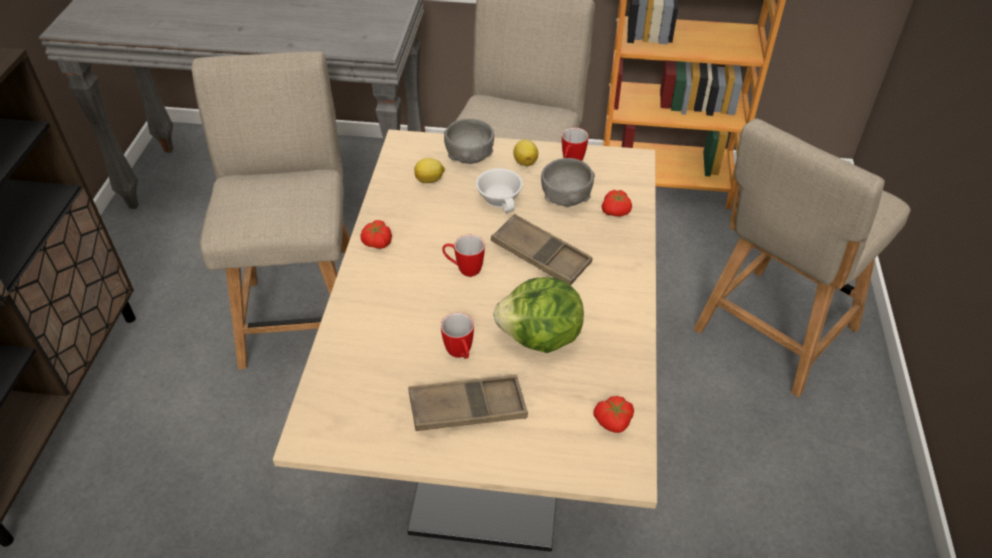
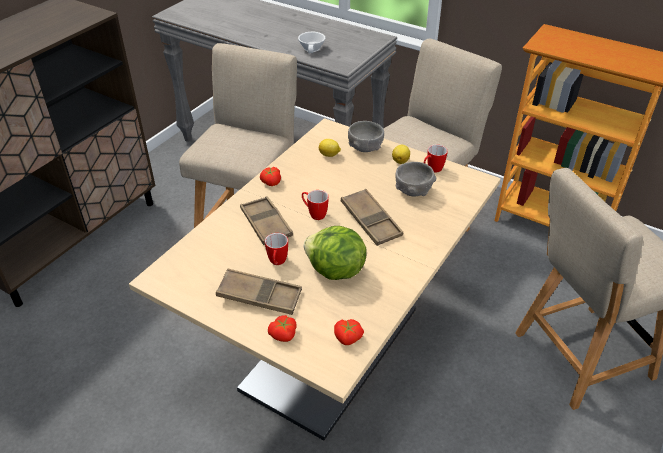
camera: 25 degrees right, 5 degrees down
white cup [476,168,523,213] -> white cup moved to [298,32,325,53]
tomato [602,190,632,217] -> tomato moved to [268,315,296,342]
none -> brown tray [240,196,293,245]

